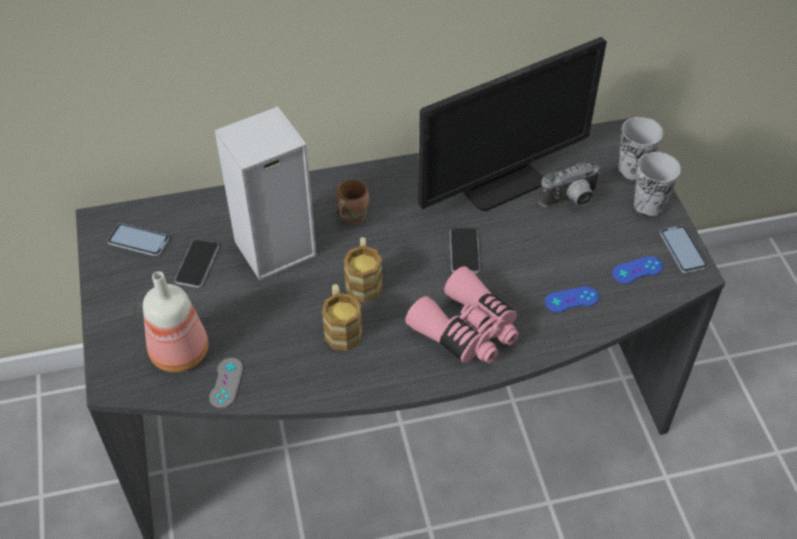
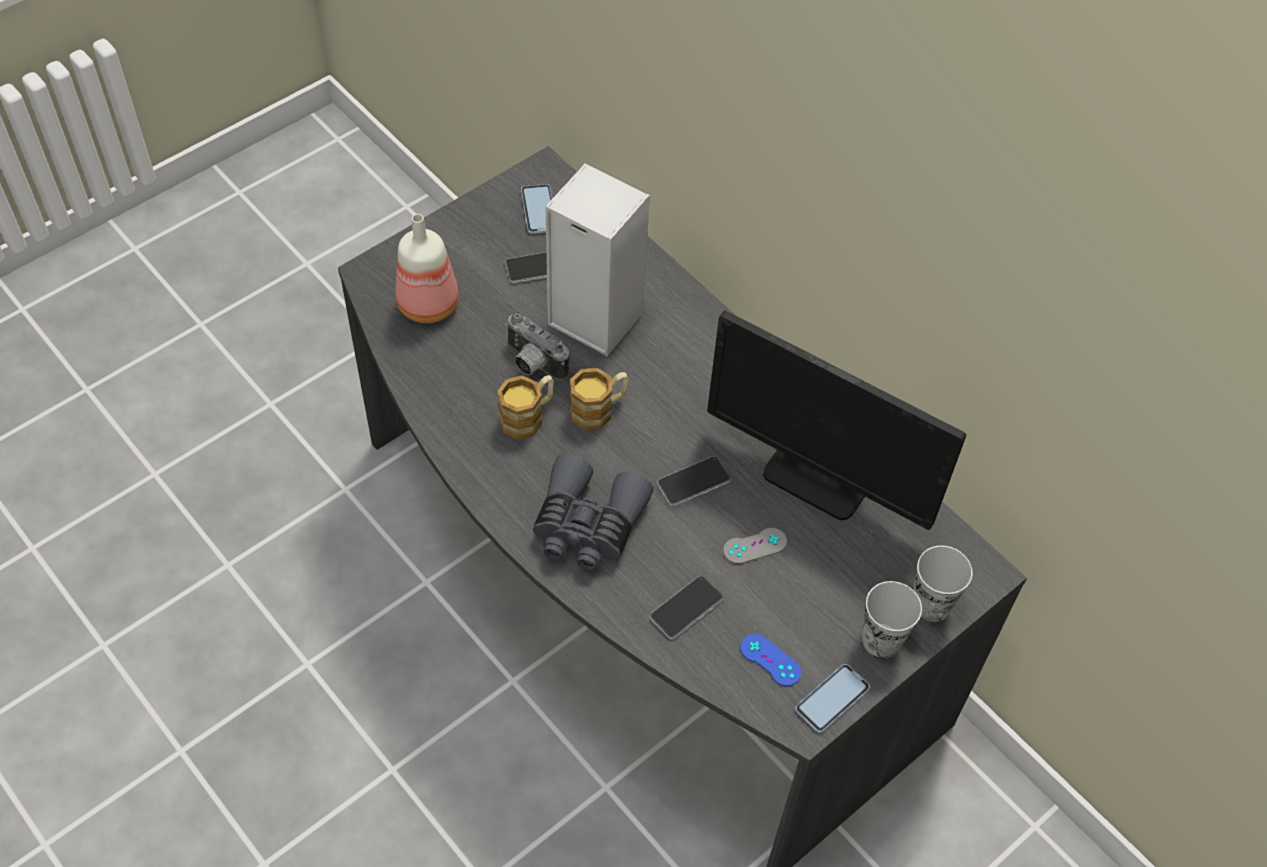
camera: 60 degrees right, 5 degrees up
grey game controller [209,358,243,408] -> grey game controller moved to [723,528,787,564]
brown mug [336,179,369,224] -> none
pink binoculars [405,266,519,363] -> grey binoculars [533,454,653,571]
camera [539,162,601,207] -> camera moved to [506,311,570,380]
blue game controller [545,286,599,313] -> phone [649,575,724,639]

